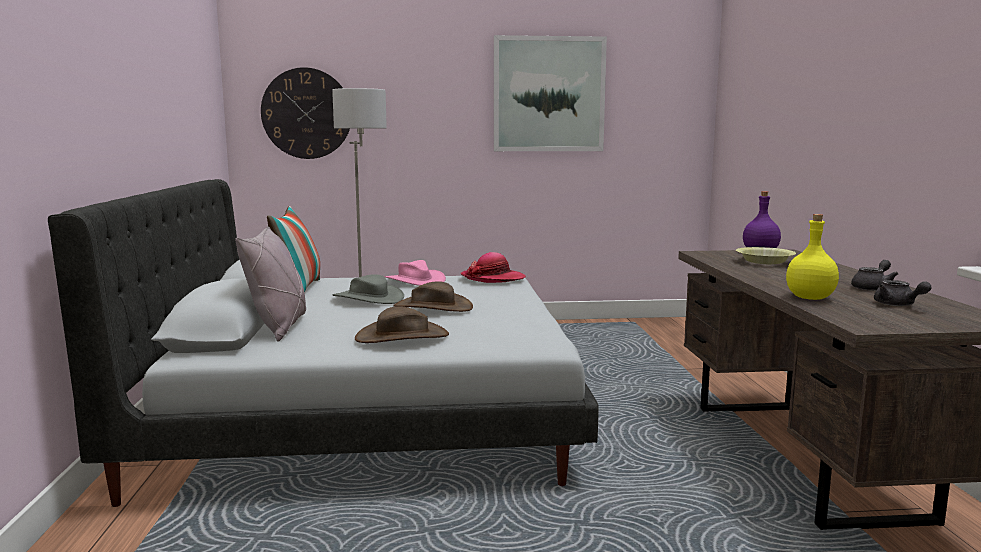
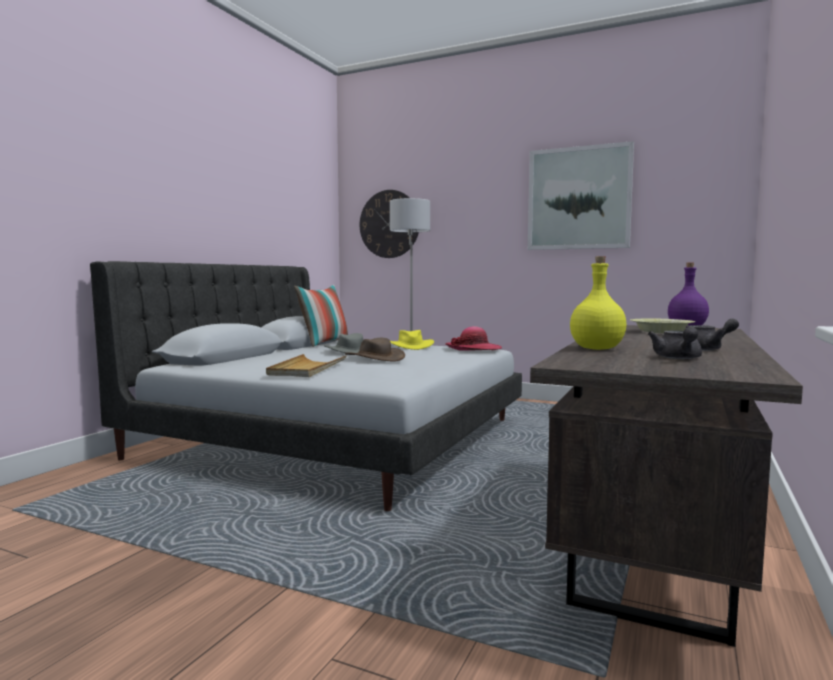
camera: 30 degrees right, 5 degrees down
purple pillow [235,226,306,342] -> none
brown hat [355,307,449,343] -> beige tray [266,354,347,377]
pink hat [385,260,446,286] -> yellow hat [390,330,434,350]

